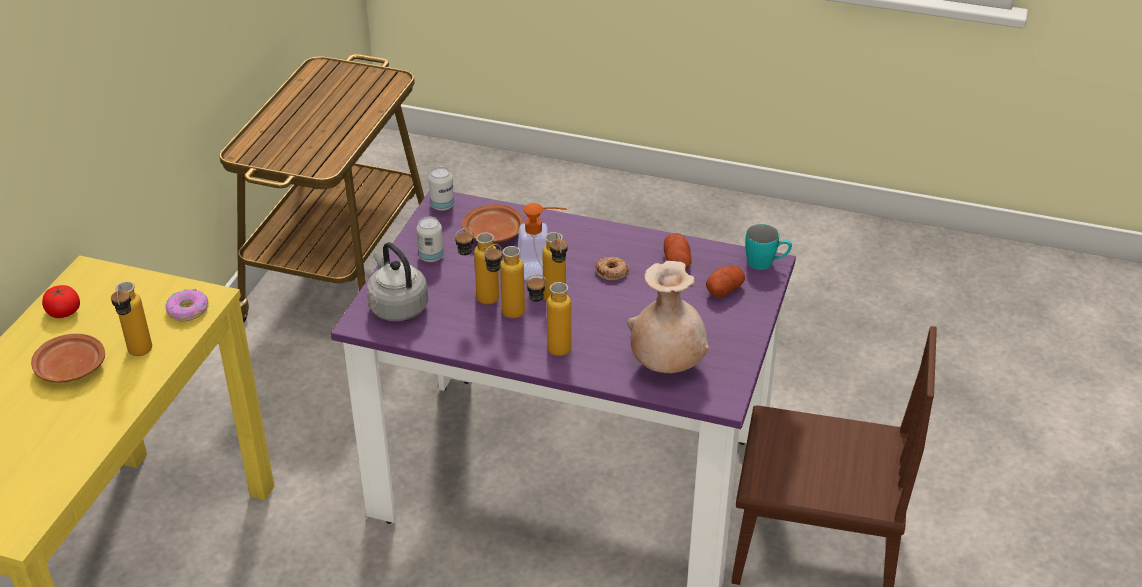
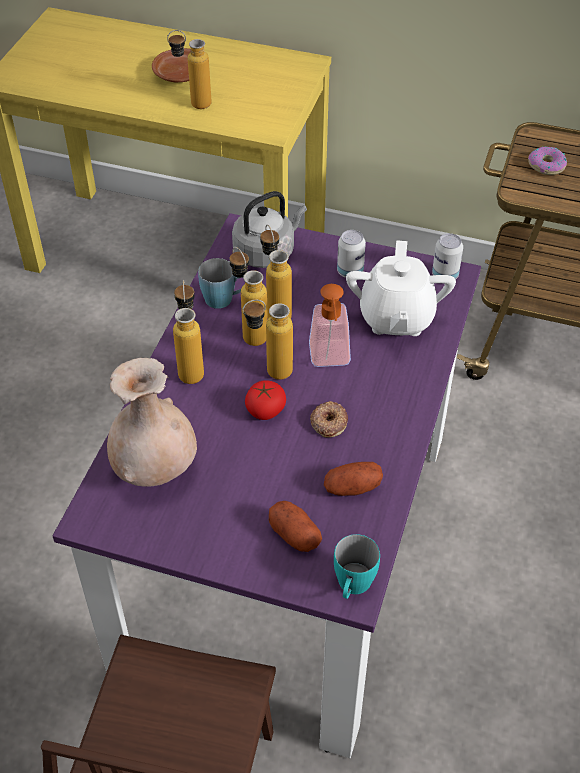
camera: 90 degrees right, 10 degrees up
tomato [42,285,80,318] -> tomato moved to [245,380,286,420]
donut [166,289,209,321] -> donut moved to [528,147,567,175]
brown plate [462,204,524,243] -> white teapot [346,240,456,336]
none -> blue mug [198,258,243,309]

